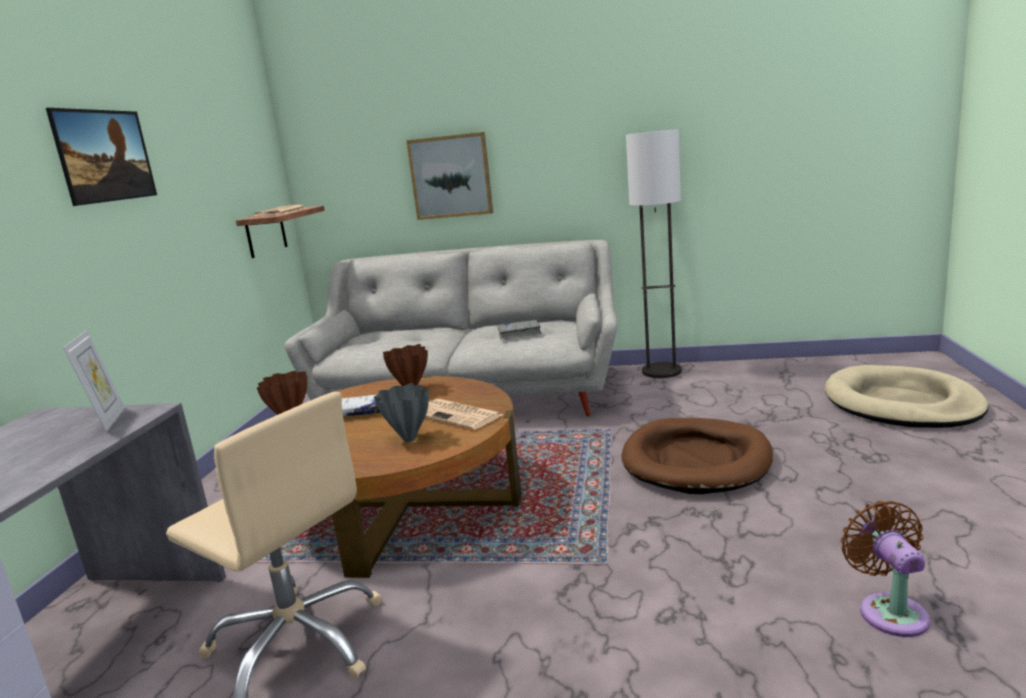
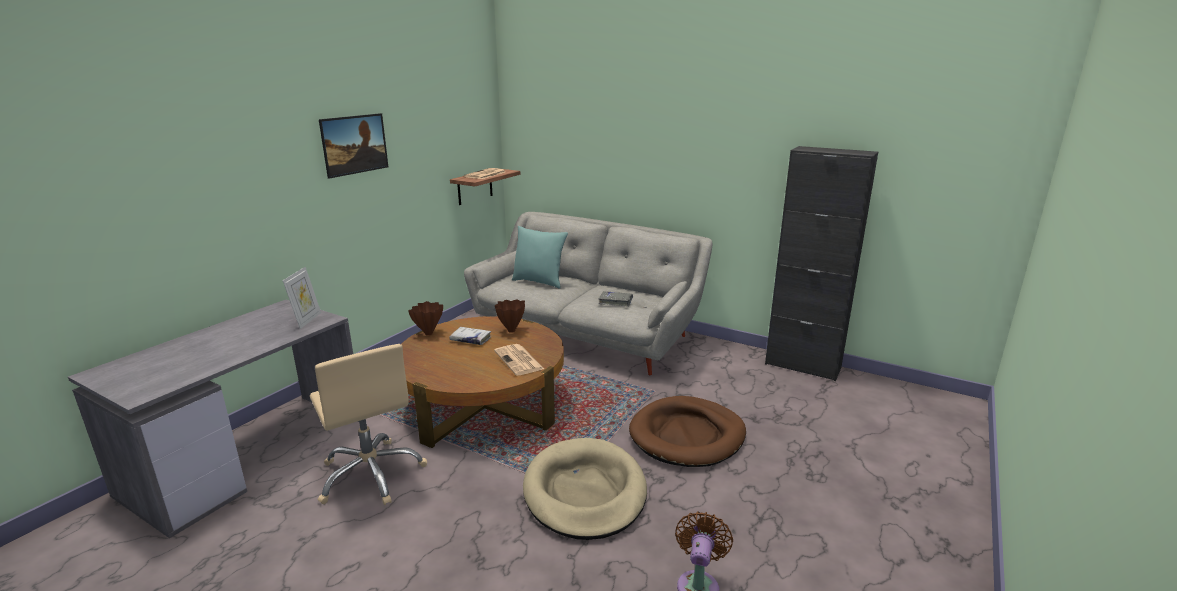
camera: 20 degrees right, 5 degrees up
grey vase [374,383,429,442] -> none
picture [406,132,493,220] -> none
floor lamp [626,129,682,378] -> none
beige dog bed [825,365,989,428] -> beige dog bed moved to [523,438,647,540]
none -> turquoise pillow [512,226,568,289]
none -> black cabinet [765,146,878,381]

